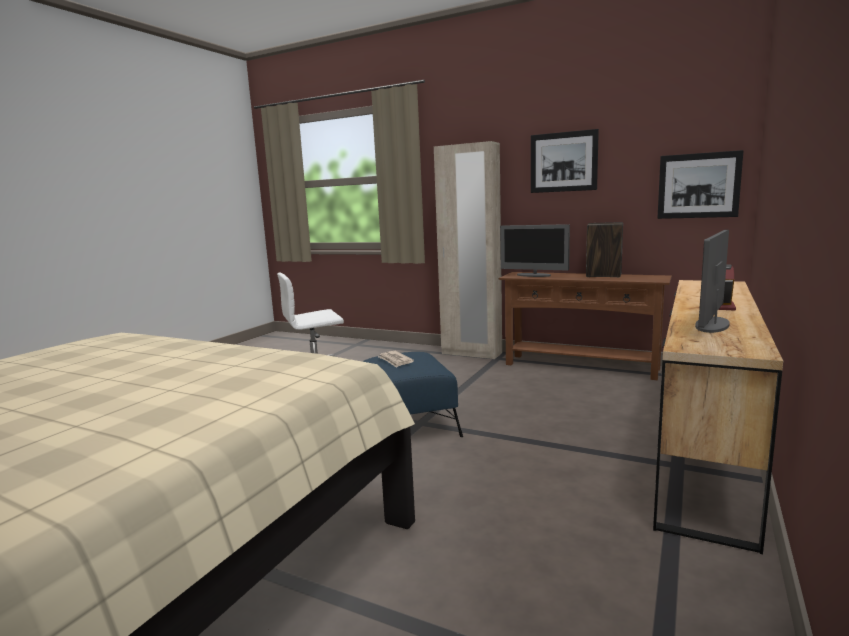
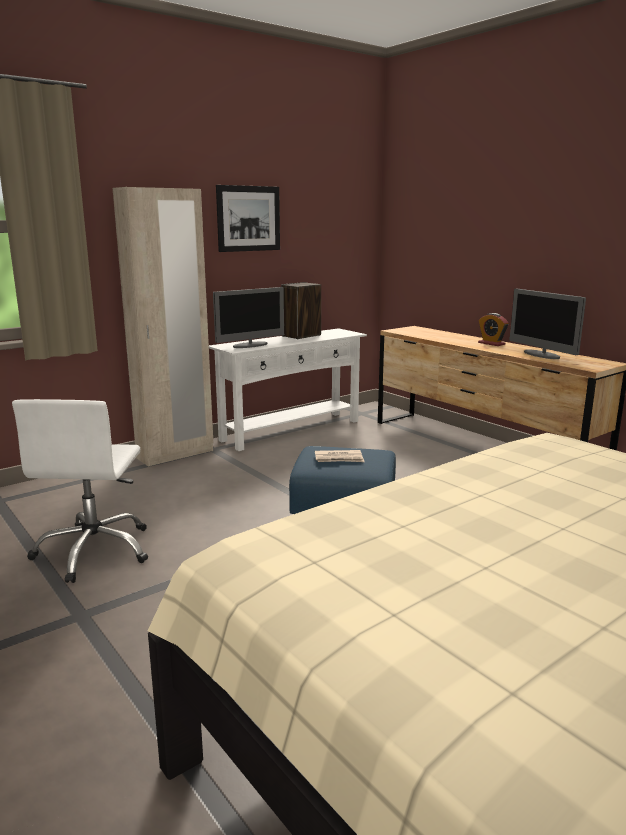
camera: 65 degrees left, 5 degrees up
brown console table [499,272,672,380] -> white console table [209,328,367,451]
picture [657,150,744,219] -> none

